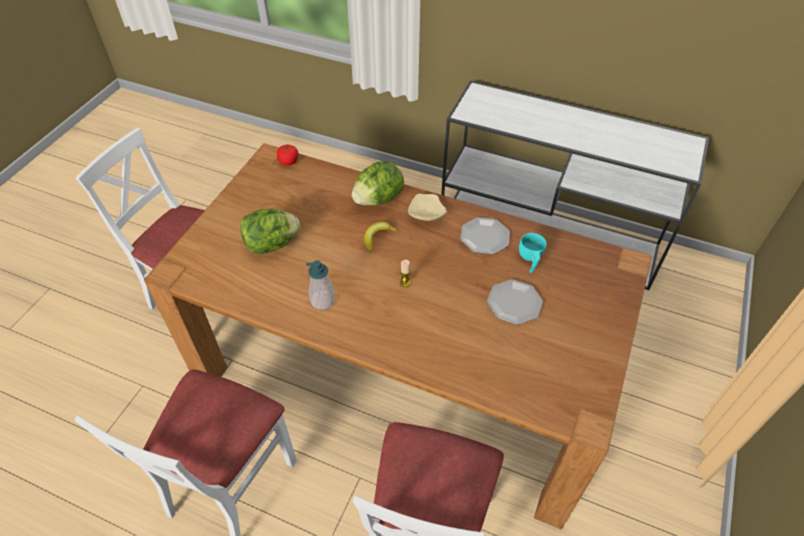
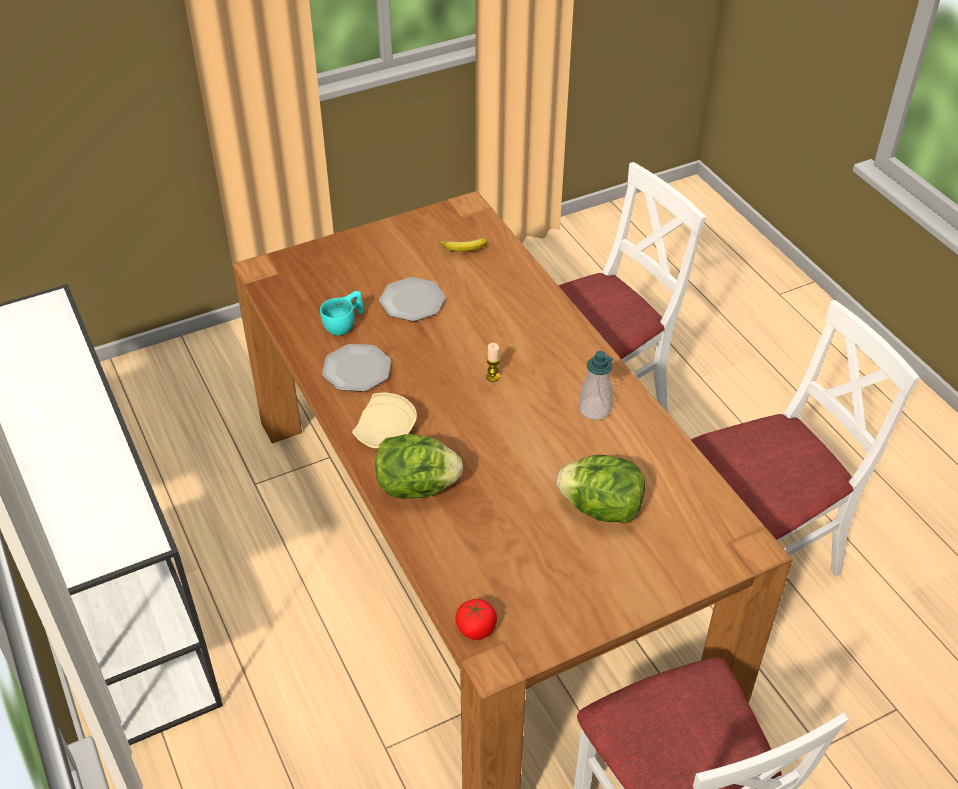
camera: 140 degrees left, 5 degrees down
banana [364,222,398,252] -> banana moved to [439,238,487,252]

